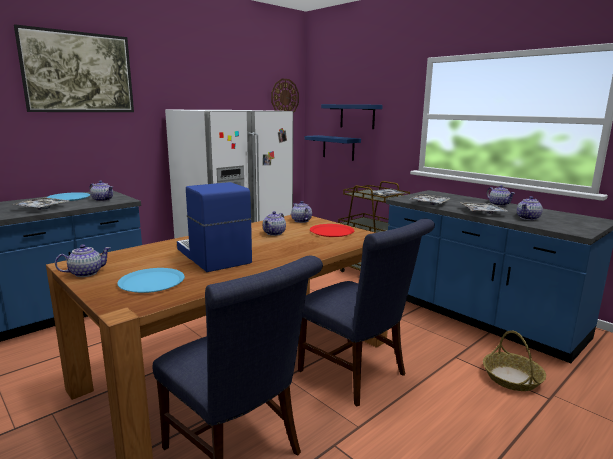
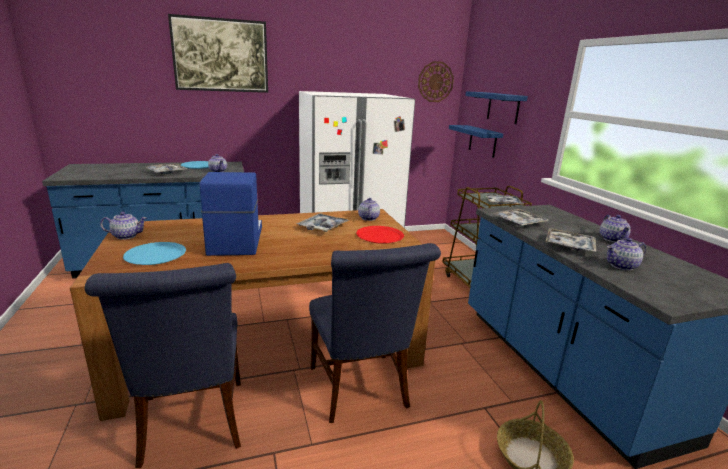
camera: 25 degrees right, 5 degrees up
teapot [263,211,286,236] -> tray [296,213,349,232]

